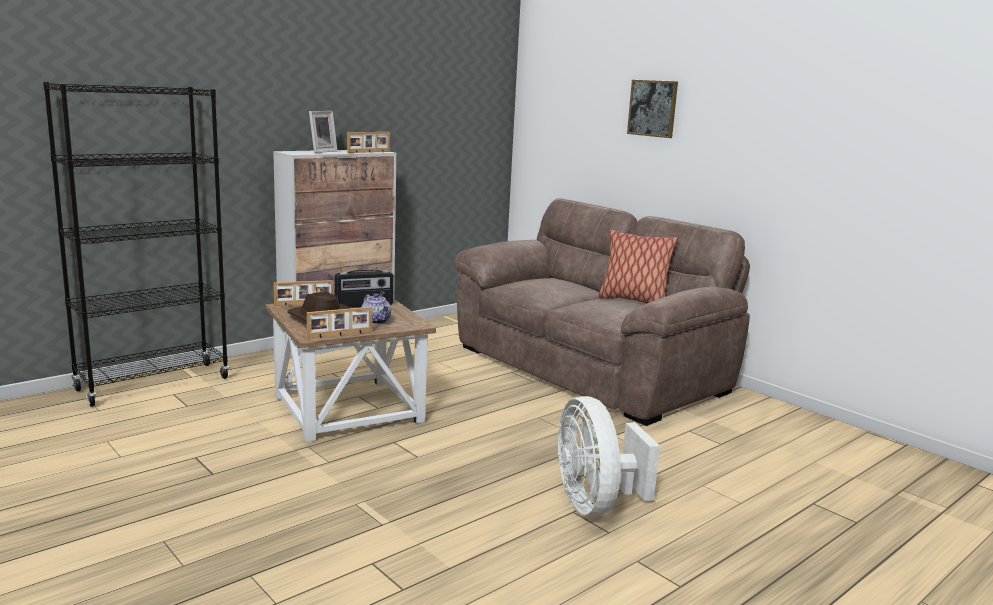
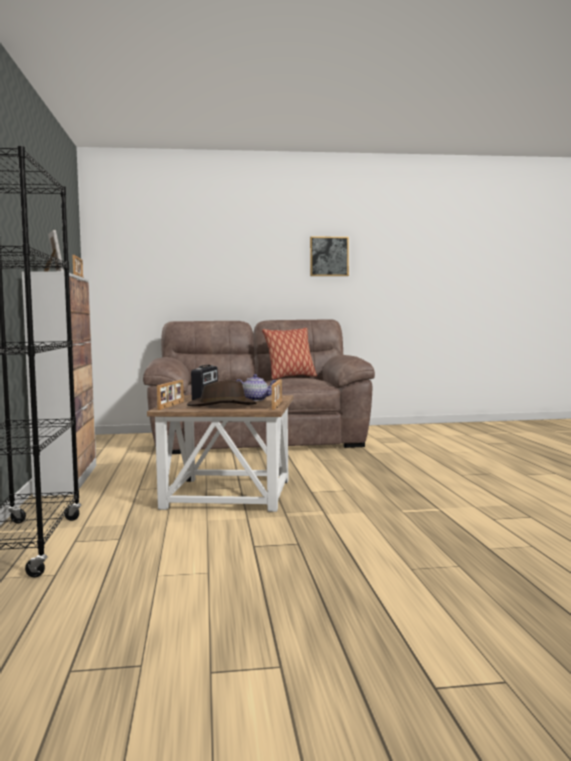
camera: 55 degrees left, 10 degrees down
white fan [557,396,660,516] -> none
picture [627,80,678,138] -> picture moved to [310,237,349,276]

